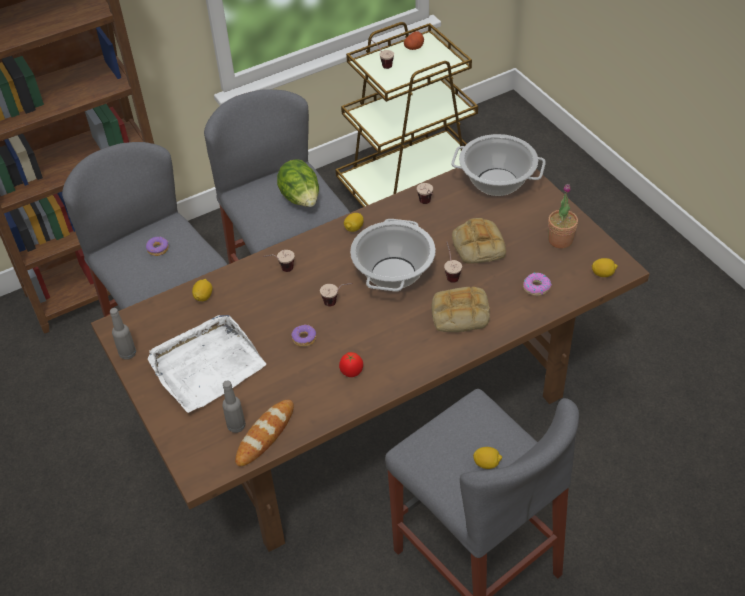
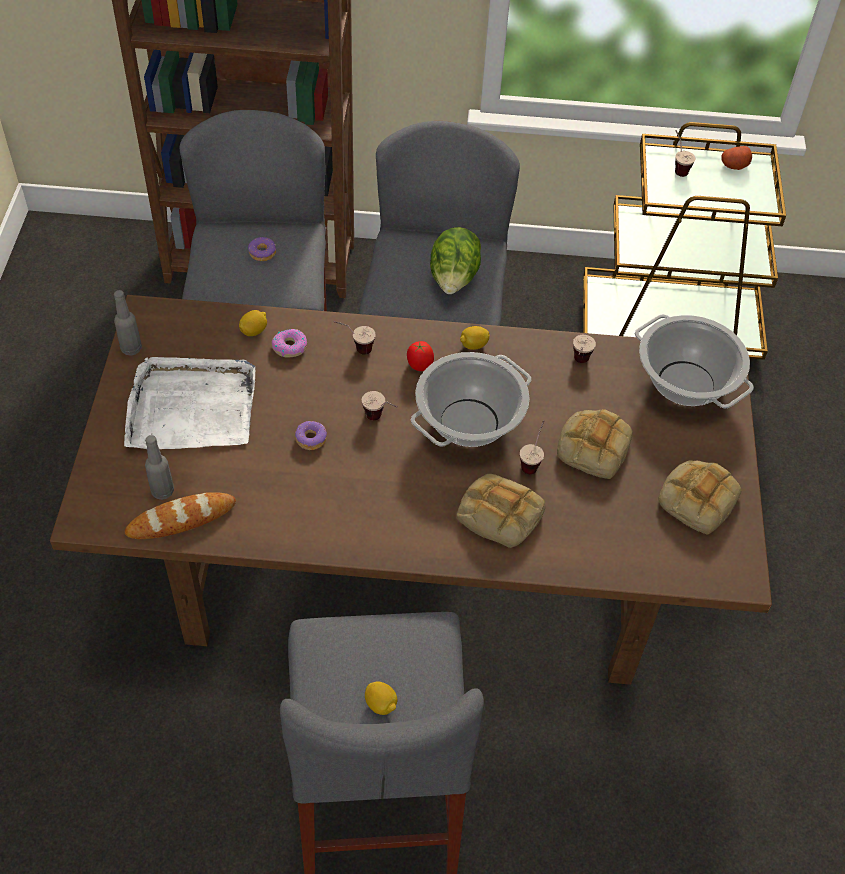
camera: 30 degrees right, 5 degrees up
tomato [339,352,363,377] -> tomato moved to [407,341,434,371]
donut [523,273,552,296] -> donut moved to [272,329,307,358]
potted plant [548,184,578,249] -> bread [658,461,742,535]
lemon [592,258,618,277] -> none

